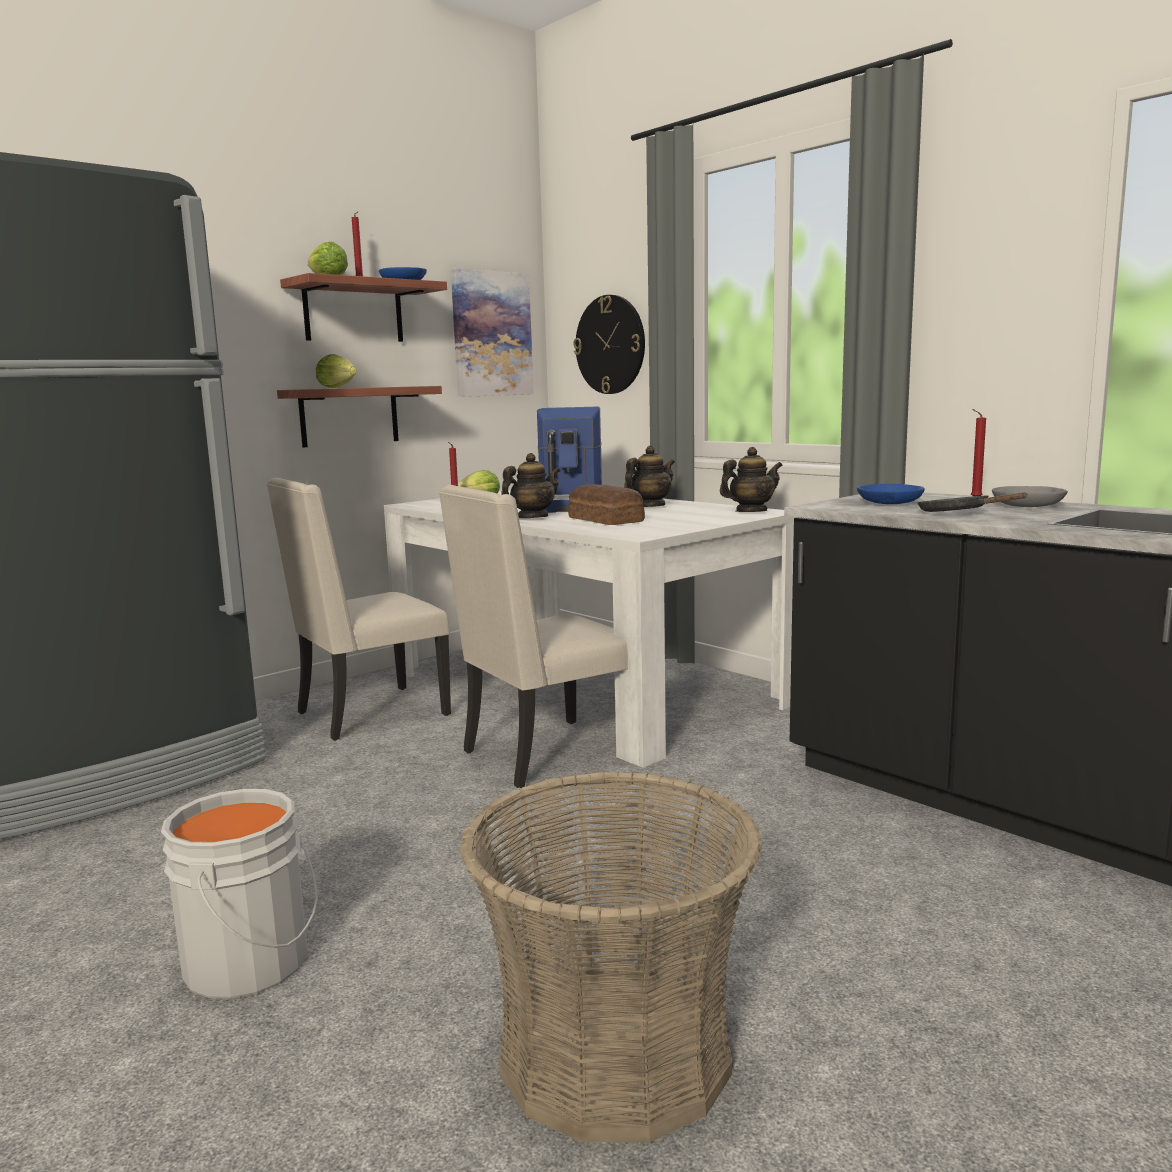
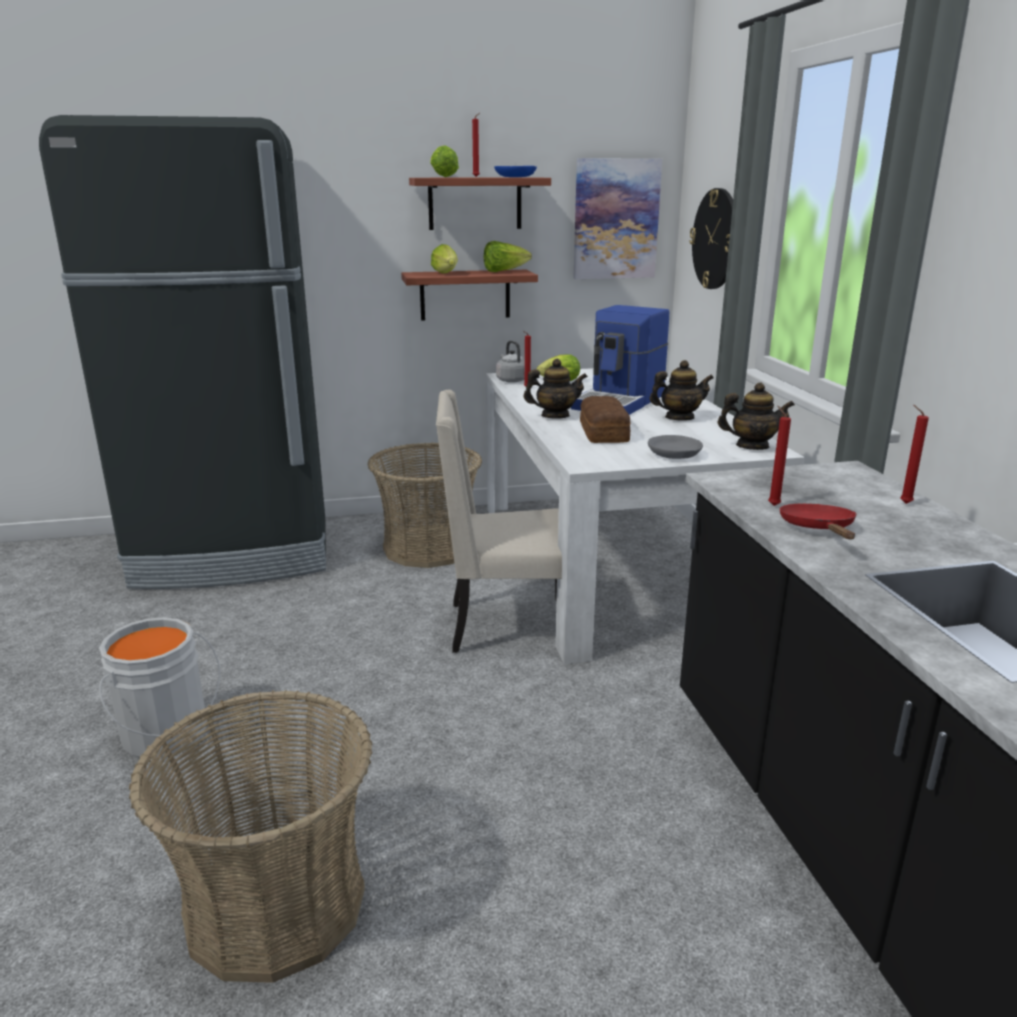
camera: 30 degrees right, 10 degrees up
beige chair [267,478,451,741] -> basket [368,443,482,568]
blue bowl [857,484,925,504] -> none
black frying pan [918,492,1027,512] -> red frying pan [780,503,857,540]
grey bowl [992,486,1068,507] -> grey bowl moved to [648,435,703,459]
none -> lettuce [484,241,532,272]
none -> grey kettle [496,341,525,383]
none -> red candle [768,406,791,506]

